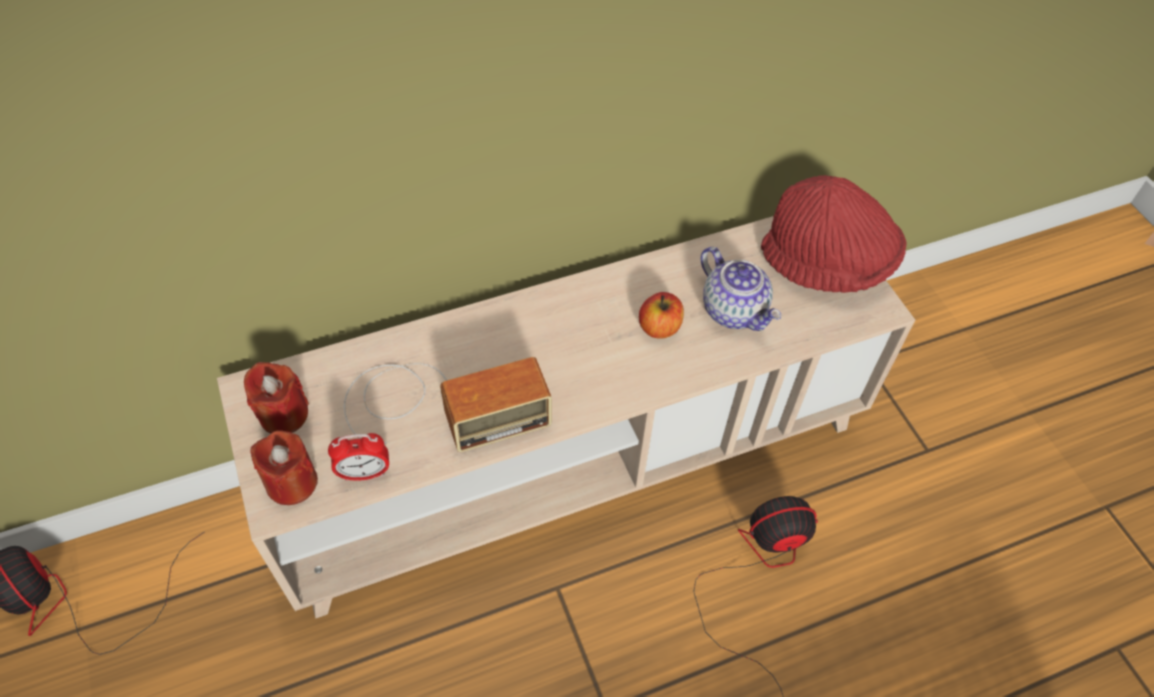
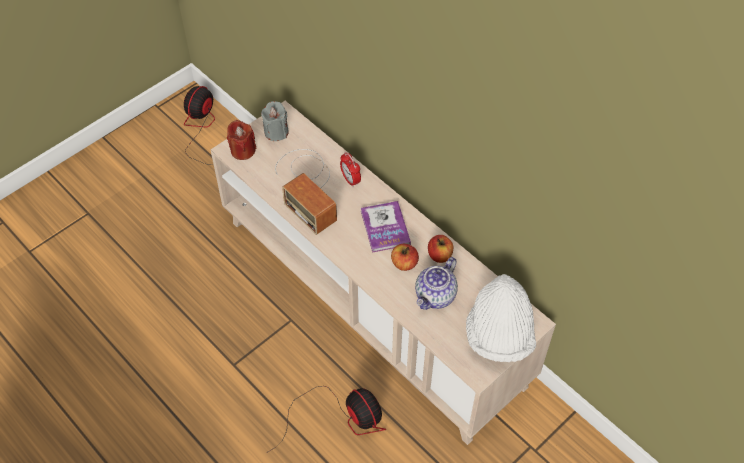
camera: 70 degrees right, 0 degrees up
red candle [244,362,309,434] -> grey candle [261,101,289,141]
alarm clock [328,433,389,481] -> alarm clock moved to [340,153,361,187]
red hat [761,175,907,293] -> white hat [466,274,536,362]
none -> book [361,201,411,253]
none -> apple [428,235,453,263]

